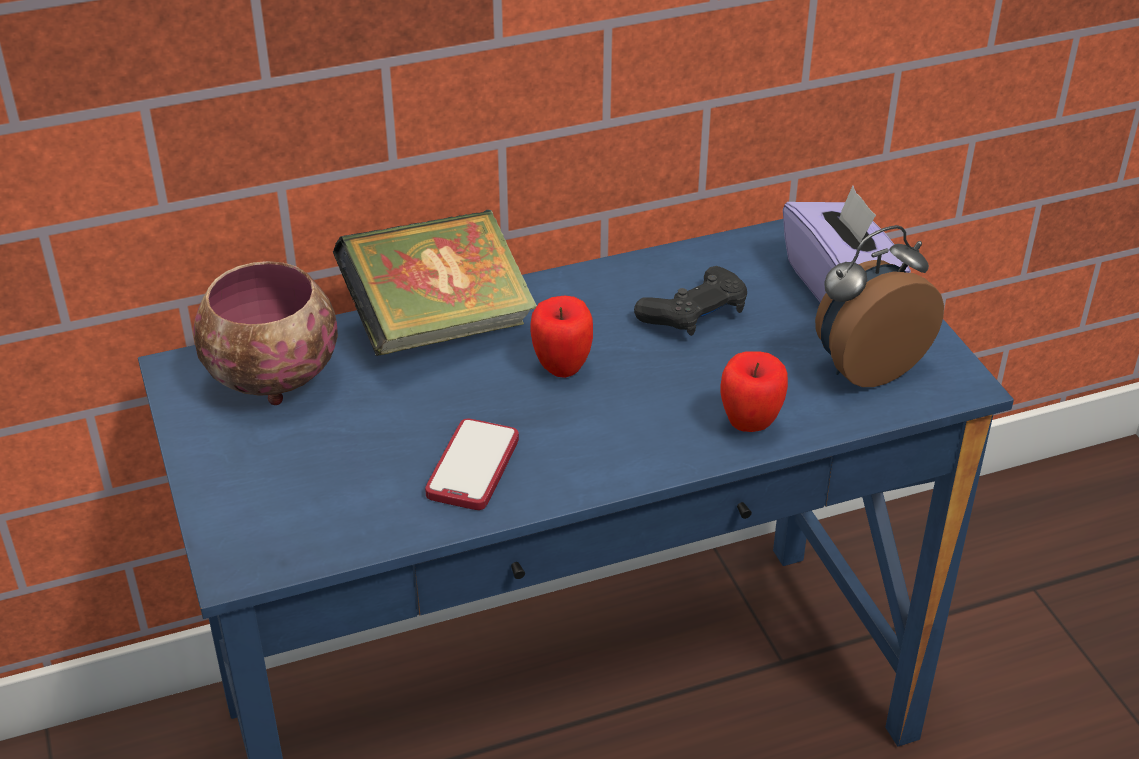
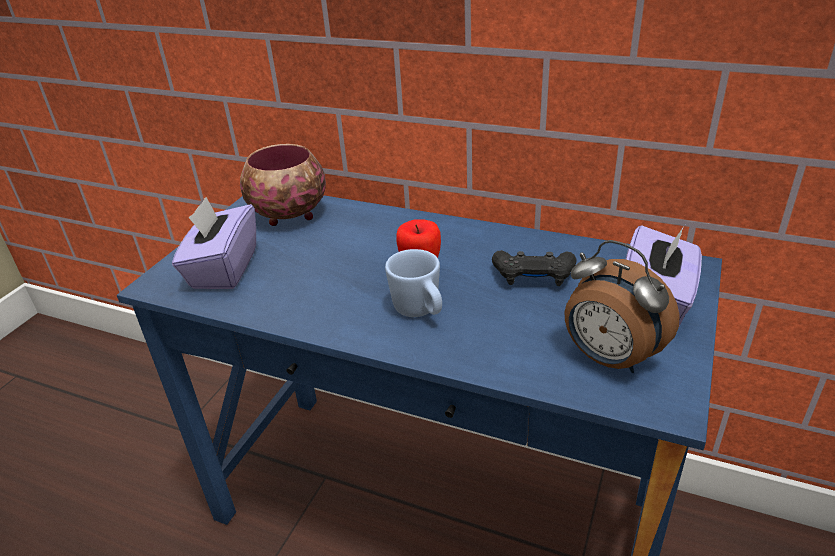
camera: 45 degrees right, 5 degrees down
book [333,210,537,356] -> none
phone [425,418,519,510] -> none
apple [720,351,788,432] -> none
alarm clock [815,225,944,387] -> alarm clock turned 150 degrees counterclockwise [564,240,680,373]
none -> purple tissue box [172,197,256,289]
none -> blue mug [385,249,442,317]

